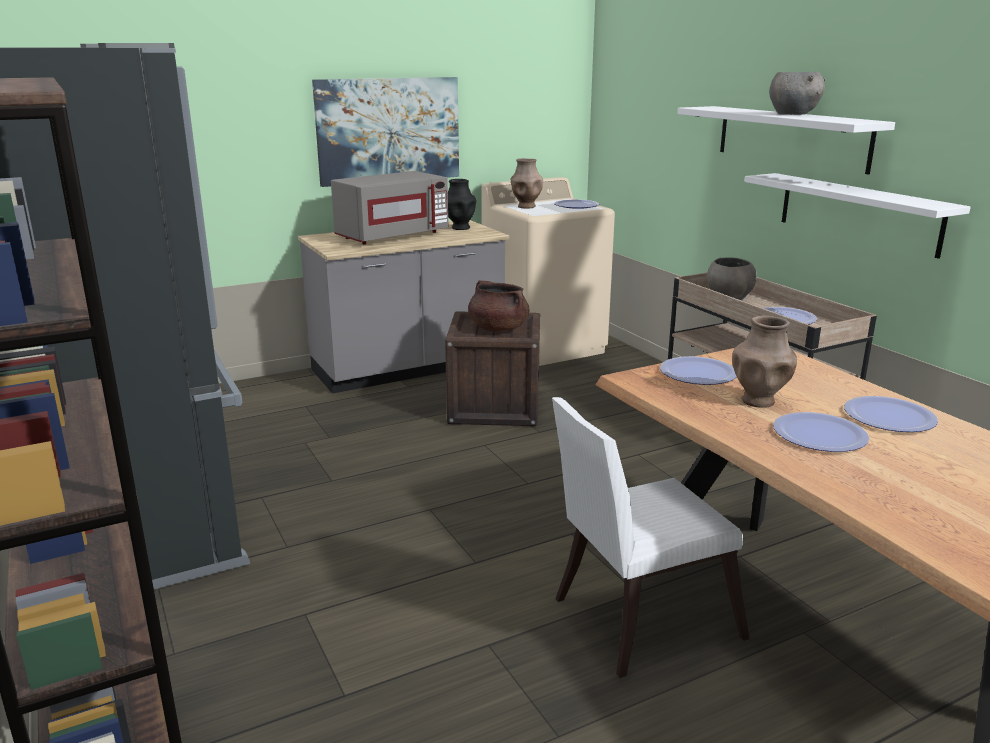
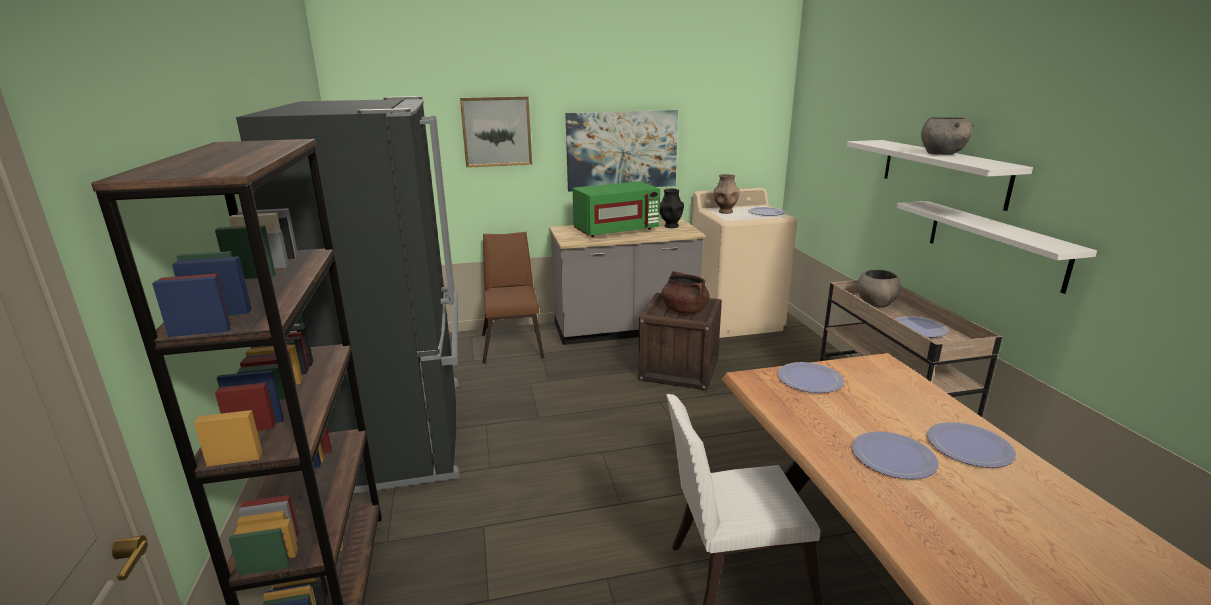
camera: 15 degrees right, 0 degrees up
grey microwave [331,171,448,244] -> green microwave [573,181,660,237]
brown vase [732,315,797,408] -> none
none -> picture [460,96,532,168]
none -> brown chair [482,232,544,364]

